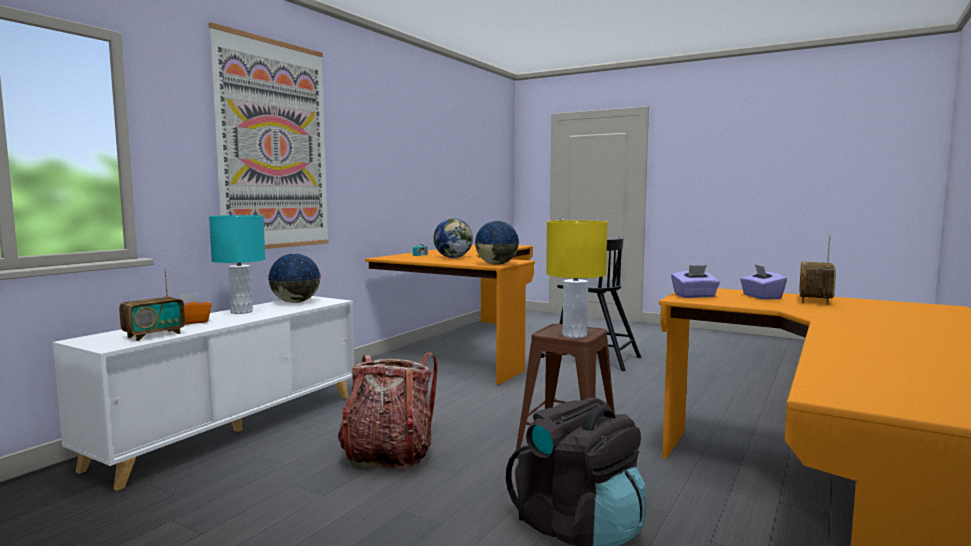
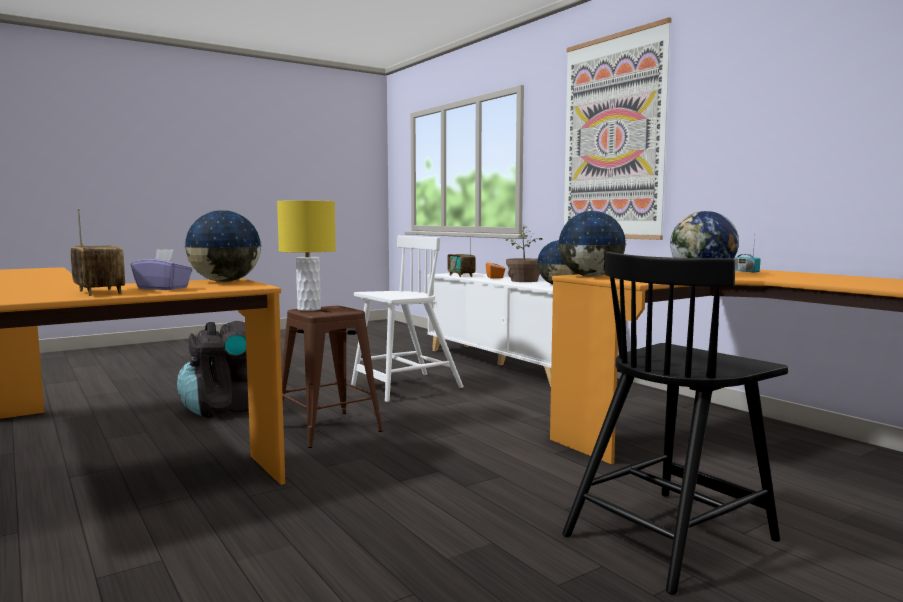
camera: 115 degrees right, 0 degrees up
turquoise table lamp [209,215,266,314] -> potted plant [506,225,542,282]
backpack [338,352,438,470] -> white chair [351,236,464,402]
purple tissue box [671,265,720,298] -> globe [185,210,261,282]

